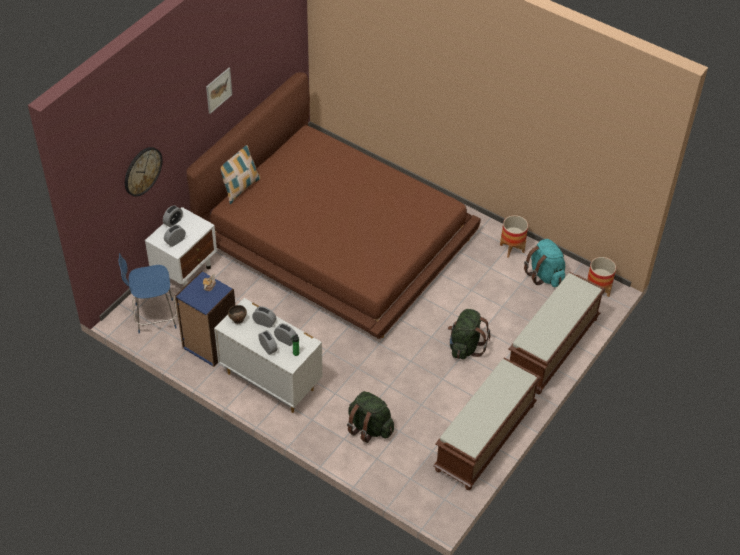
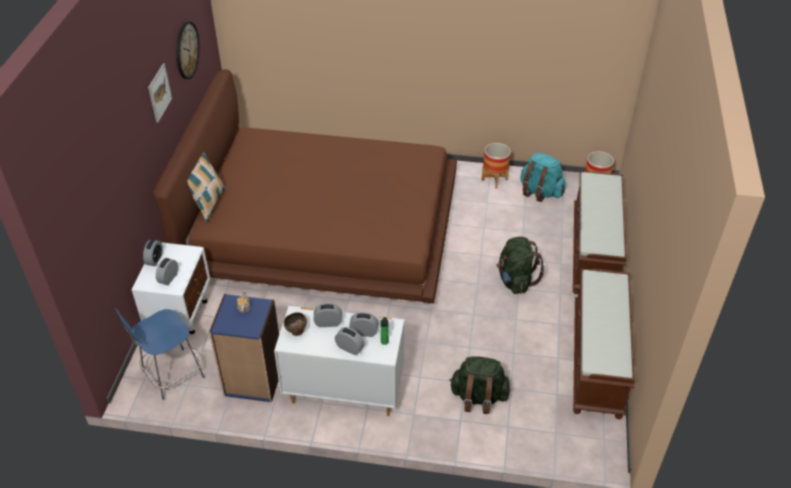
camera: 25 degrees left, 5 degrees down
wall clock [125,147,163,196] -> wall clock moved to [176,22,200,79]

